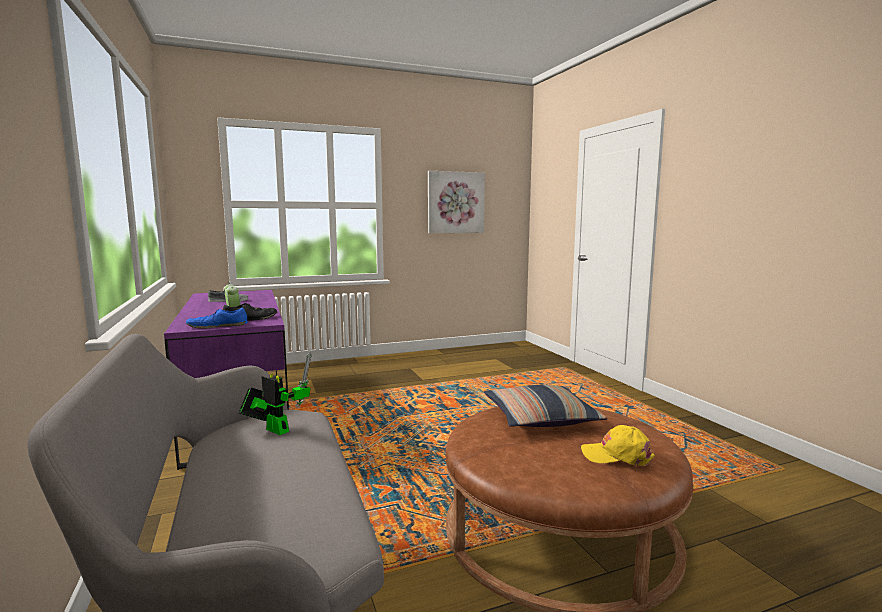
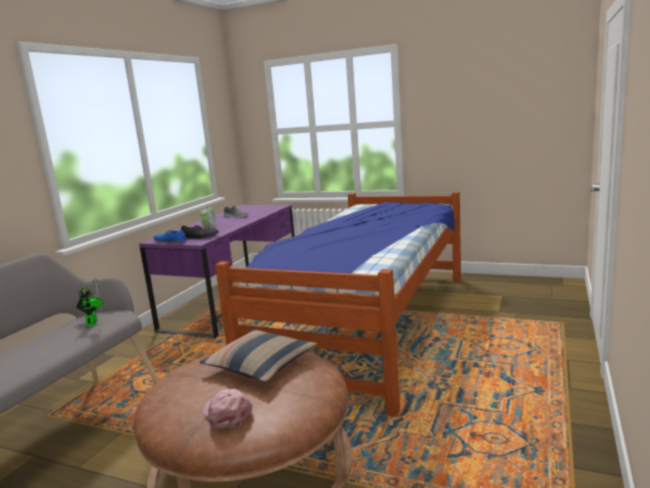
camera: 45 degrees right, 5 degrees up
picture [428,171,485,233] -> none
yellow cap [581,425,655,466] -> pink cap [203,389,252,429]
none -> bed [215,192,461,417]

